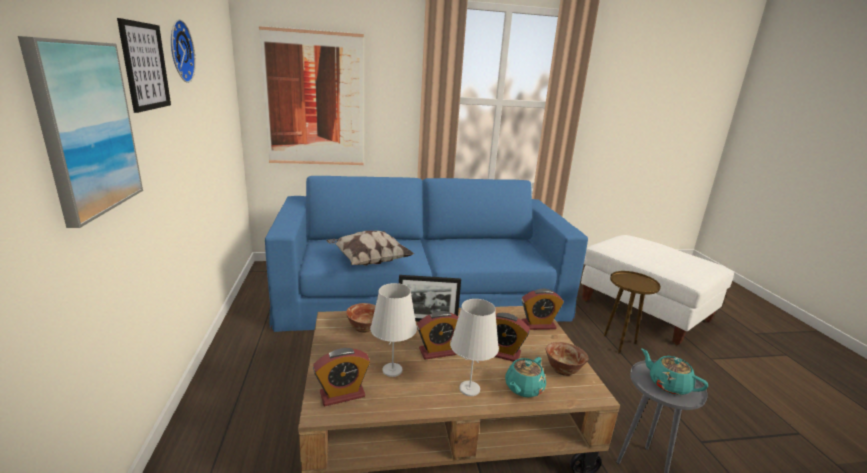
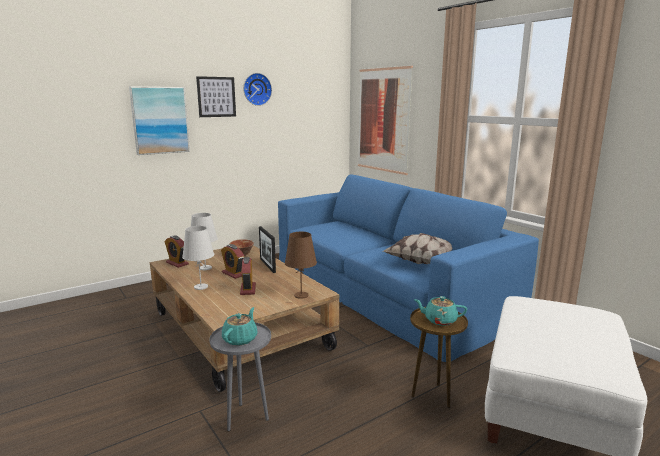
camera: 65 degrees right, 5 degrees down
pillow [326,231,414,265] -> pillow moved to [383,233,452,264]
turquoise teapot [505,357,546,397] -> turquoise teapot moved to [414,296,467,325]
alarm clock [522,288,564,330] -> brown table lamp [285,232,317,299]
bowl [546,342,588,376] -> none

